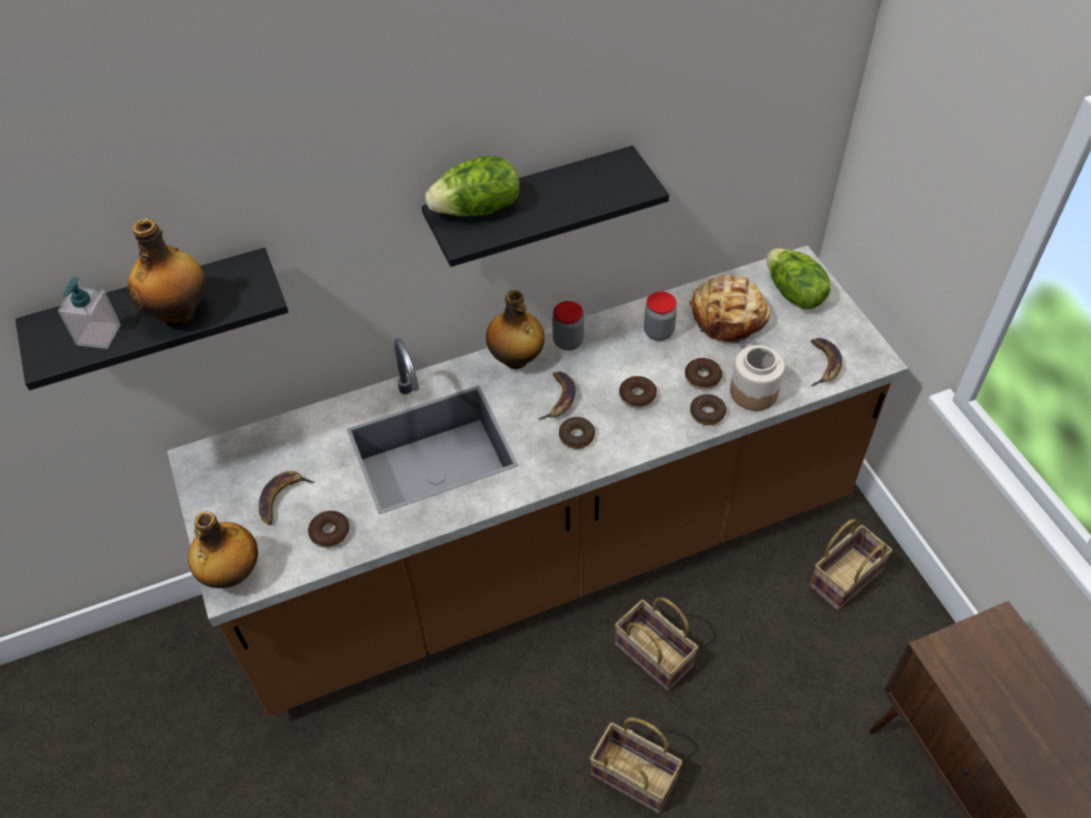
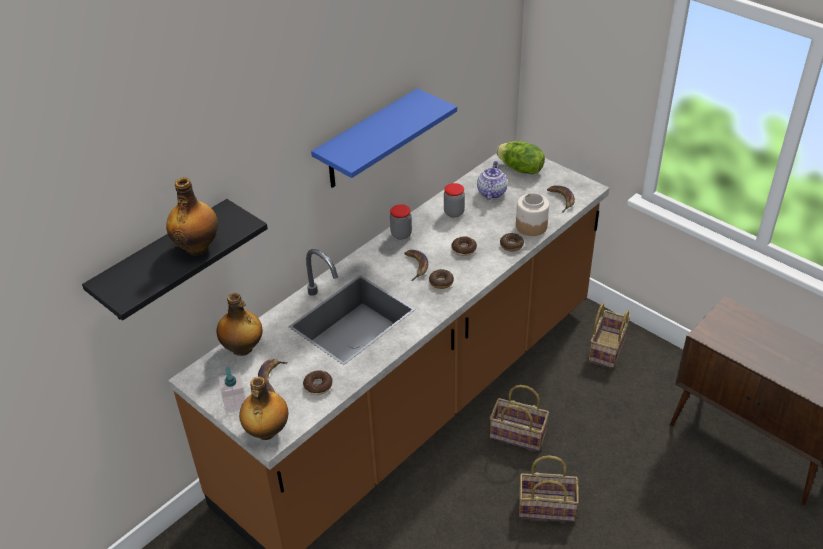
camera: 25 degrees left, 10 degrees down
soap dispenser [58,276,121,349] -> soap dispenser moved to [218,367,246,413]
black shelf [422,146,669,267] -> blue shelf [311,88,457,188]
lettuce [425,156,519,216] -> none
bottle [486,290,545,369] -> bottle moved to [216,293,262,356]
donut [685,358,722,390] -> none
bread [690,274,770,348] -> teapot [477,161,508,200]

